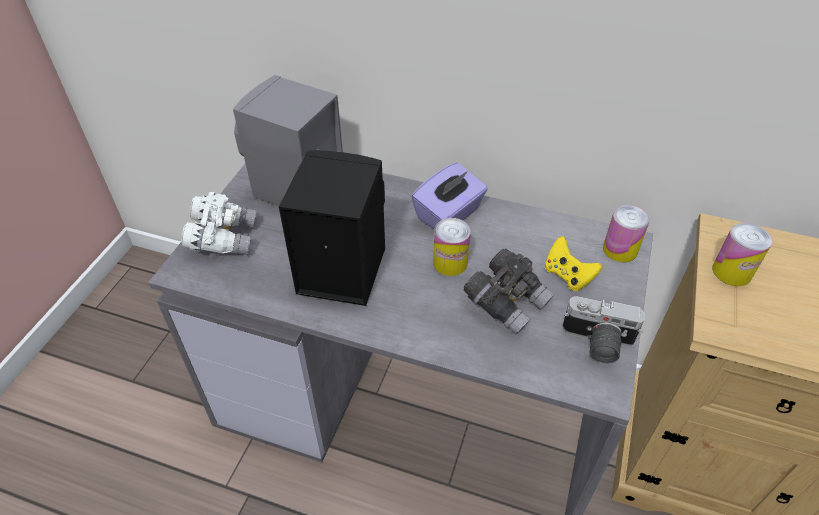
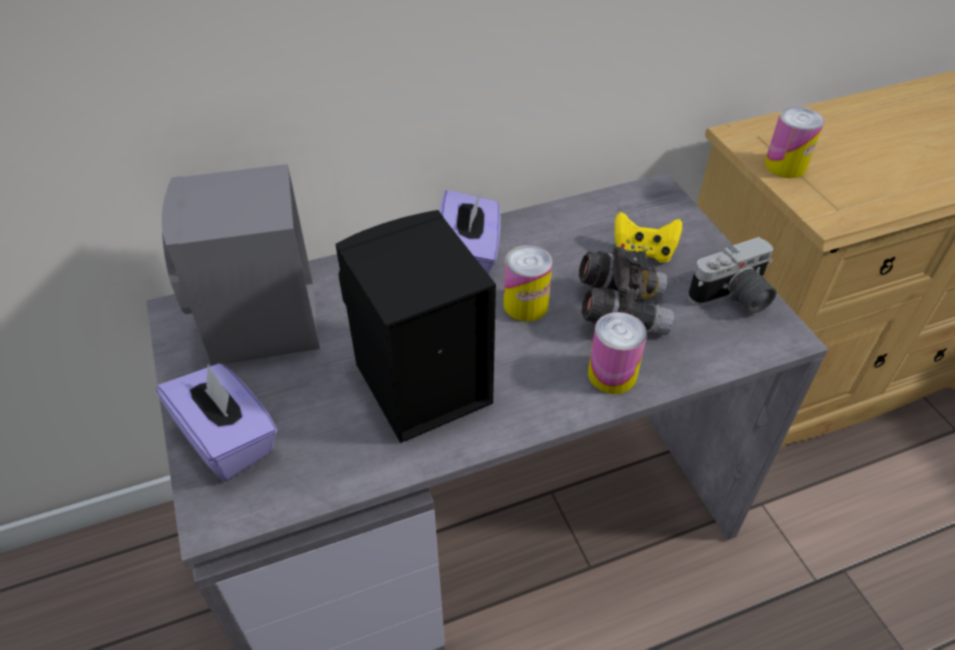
camera: 40 degrees left, 0 degrees up
white binoculars [181,192,256,255] -> purple tissue box [156,363,277,481]
can [603,205,650,262] -> can moved to [588,312,647,394]

